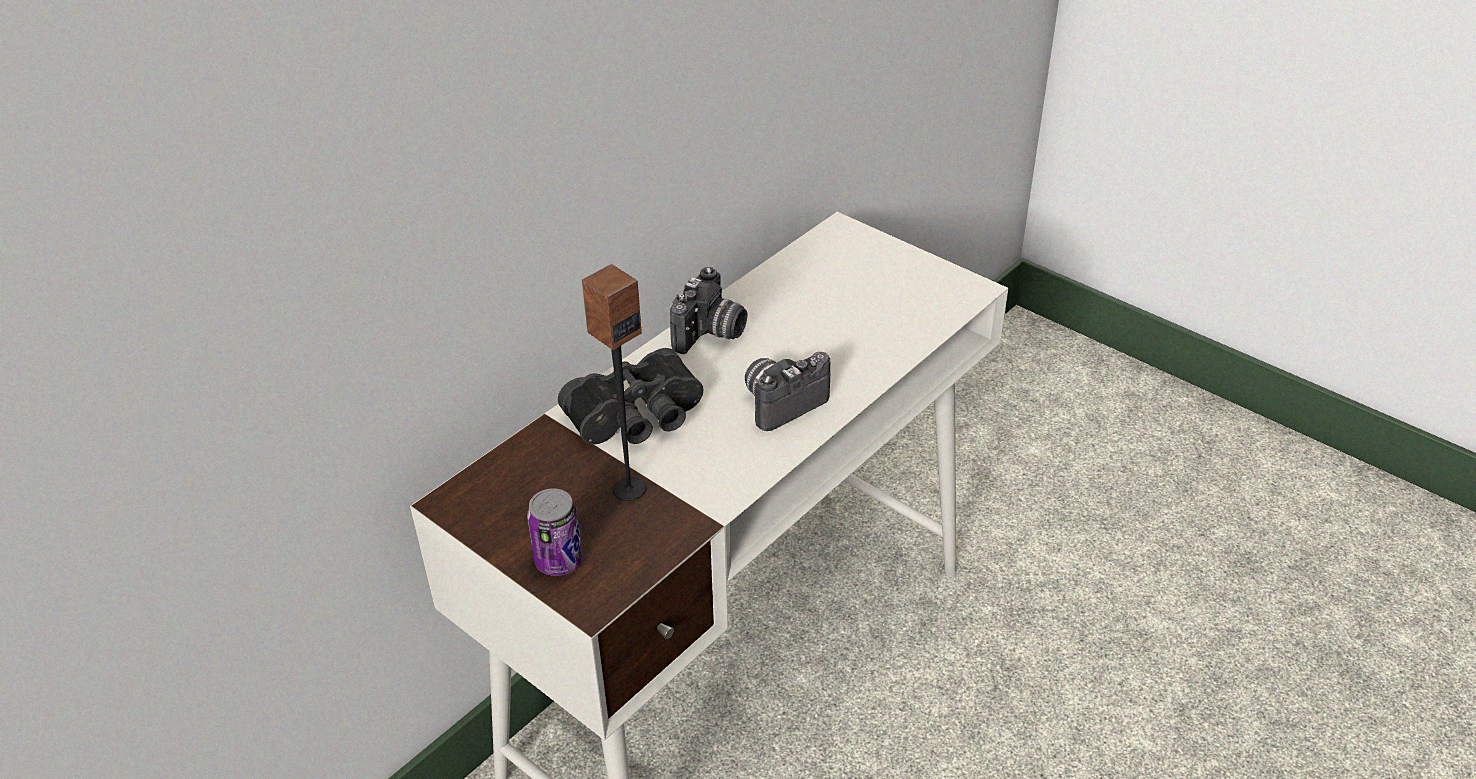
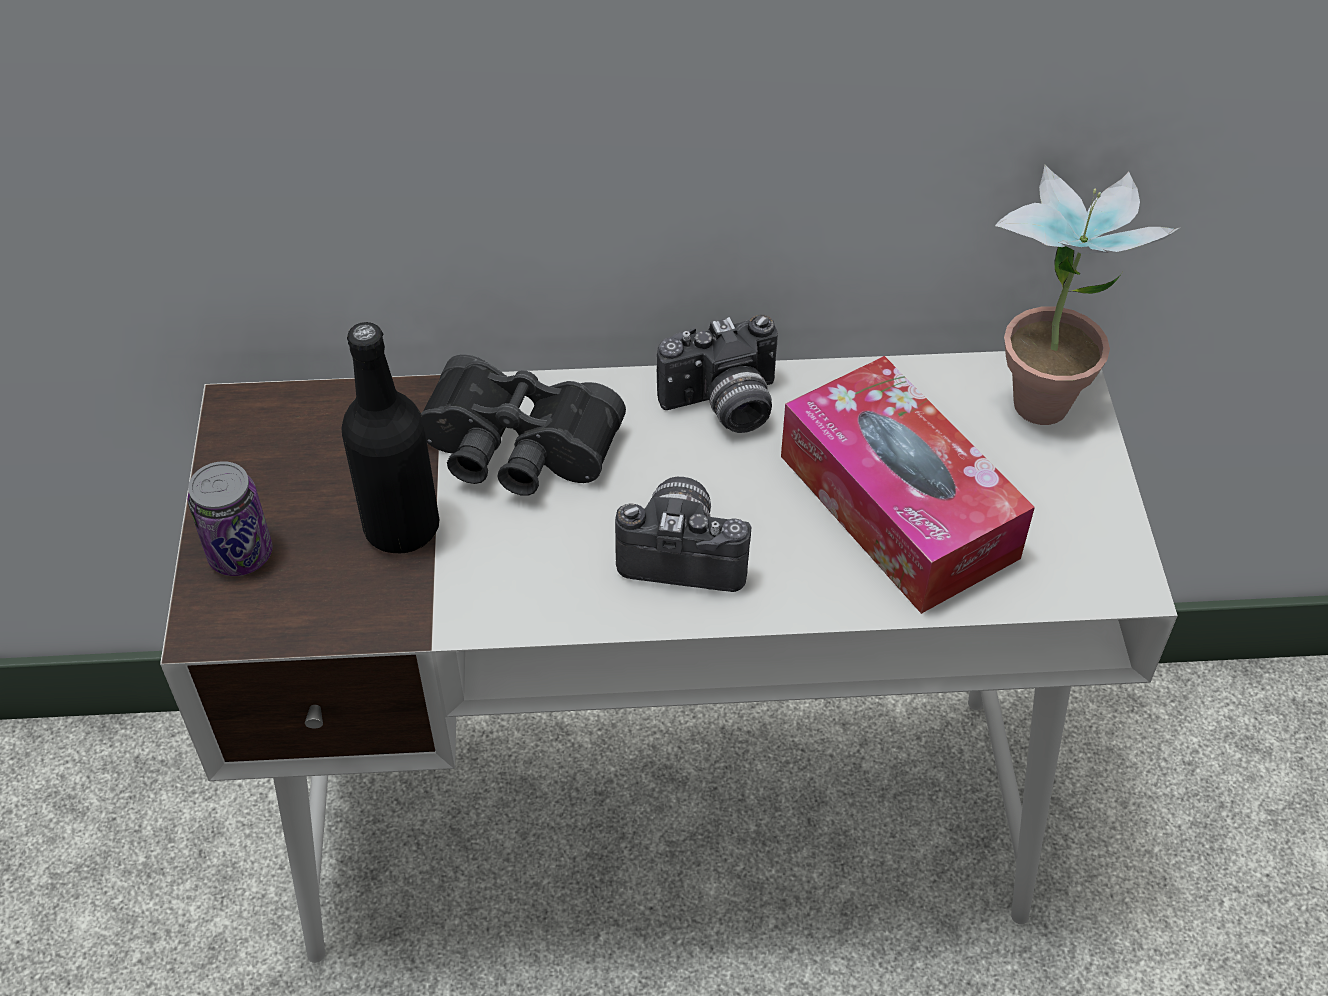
camera: 45 degrees right, 10 degrees up
speaker [582,264,646,501] -> black bottle [341,322,439,553]
none -> tissue box [781,356,1035,614]
none -> potted plant [995,165,1181,425]

